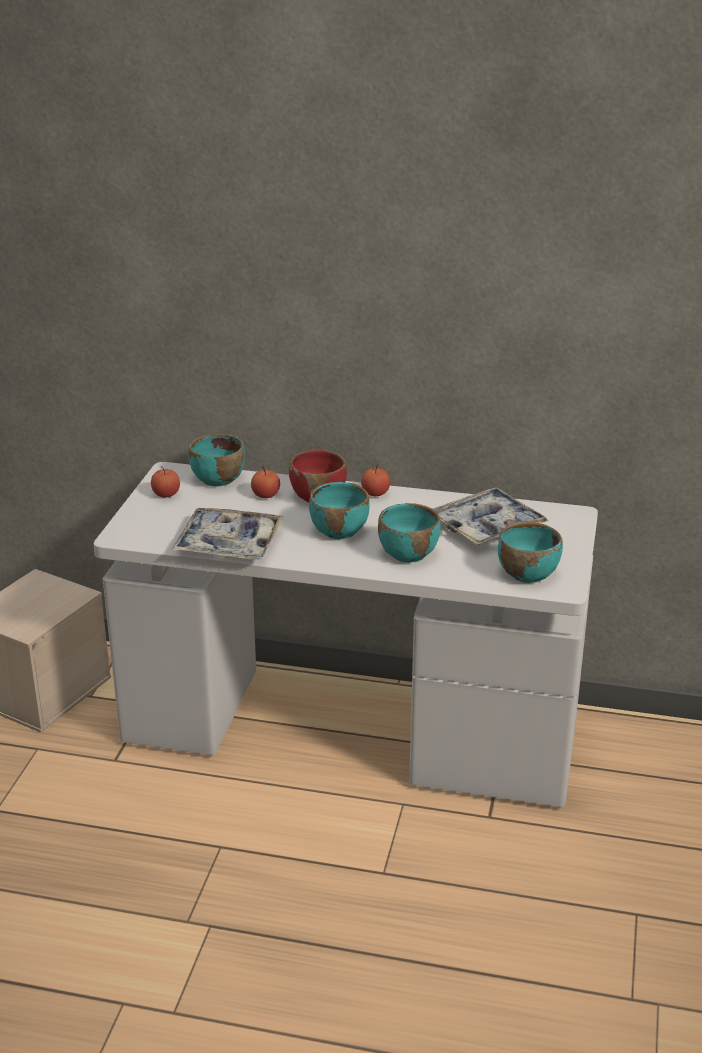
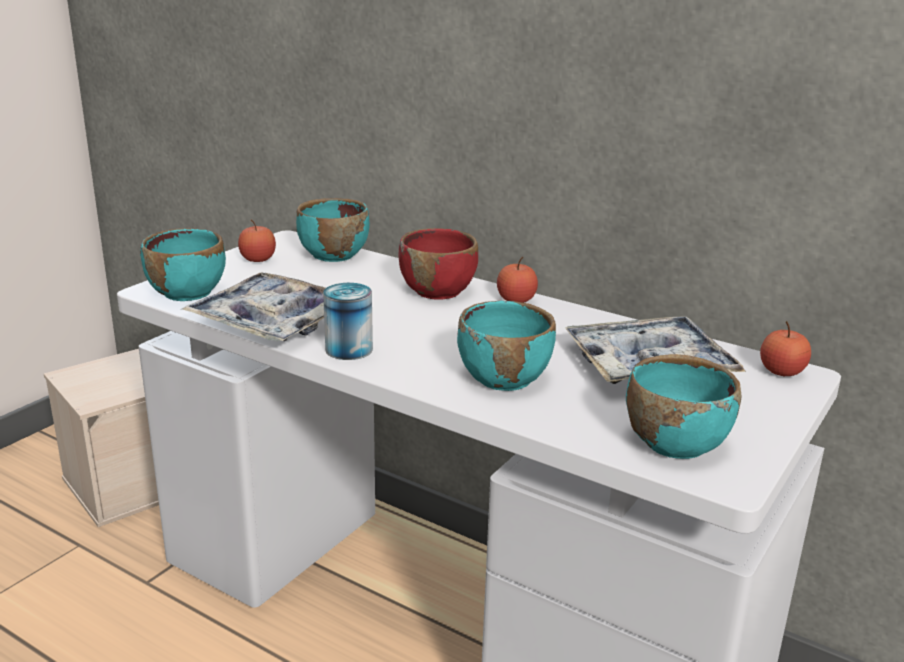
camera: 20 degrees right, 5 degrees down
apple [251,465,280,498] -> apple moved to [760,321,811,376]
turquoise bowl [309,482,370,539] -> turquoise bowl moved to [140,228,226,301]
none -> can [323,283,373,360]

